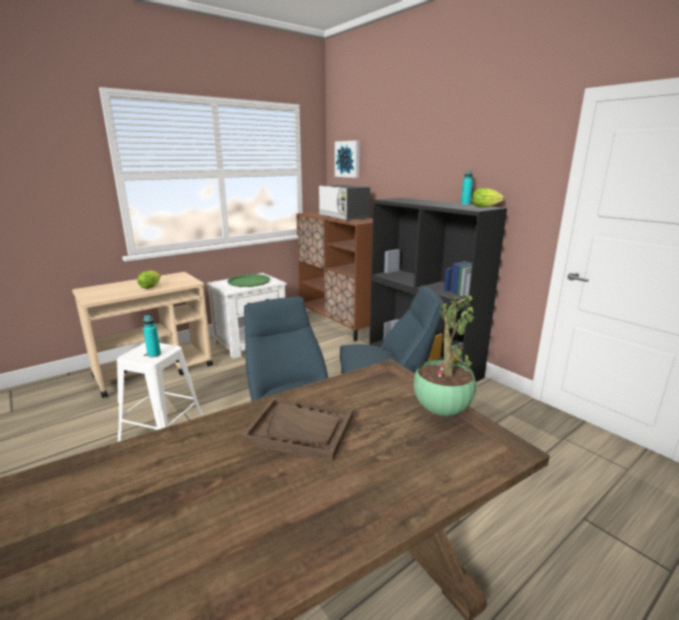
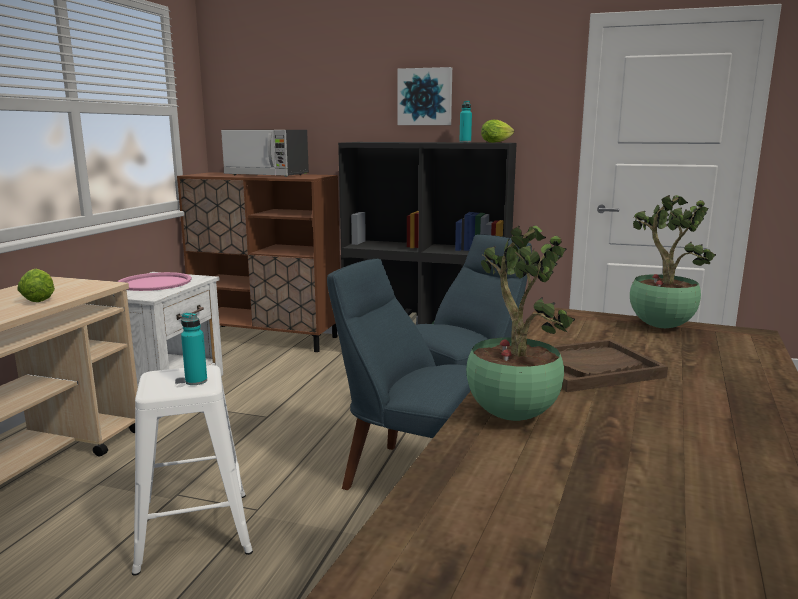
camera: 35 degrees left, 5 degrees down
green tray [227,274,270,287] -> pink tray [117,272,192,291]
picture [335,140,360,178] -> picture moved to [398,67,452,125]
none -> potted plant [466,226,575,421]

